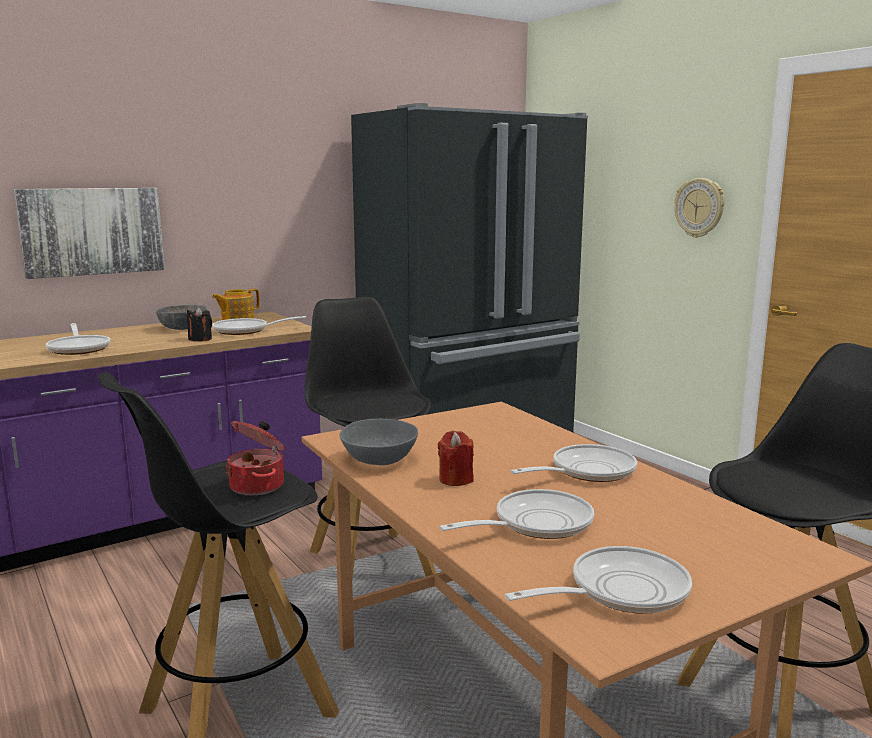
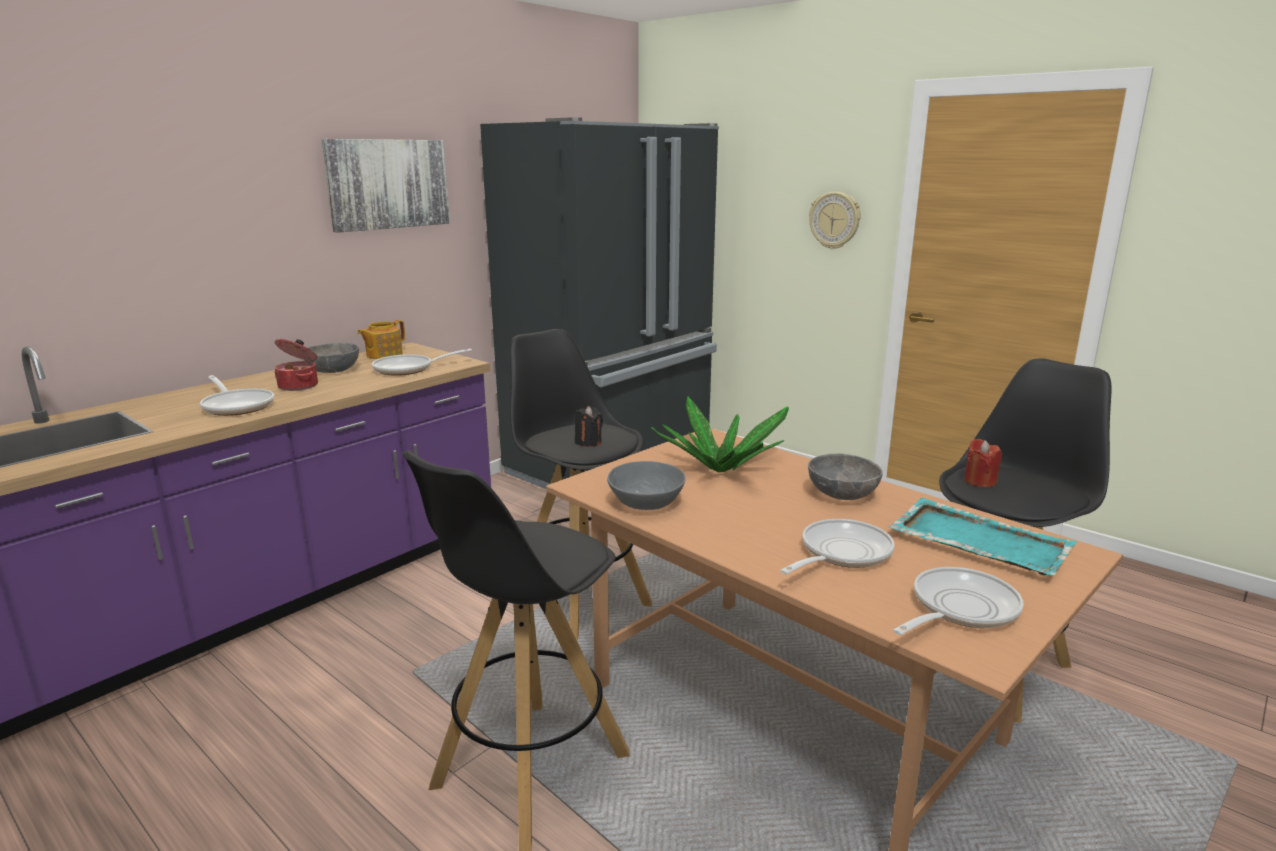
camera: 15 degrees left, 5 degrees up
picture [14,188,165,279] -> picture moved to [322,139,450,233]
black candle [187,307,212,342] -> black candle moved to [575,406,603,447]
cooking pot [226,421,285,495] -> cooking pot moved to [274,339,318,391]
red candle [438,431,474,486] -> red candle moved to [964,439,1002,487]
frying pan [511,444,637,482] -> grey bowl [808,454,883,500]
none -> potted plant [651,396,789,472]
none -> turquoise tray [888,498,1077,576]

